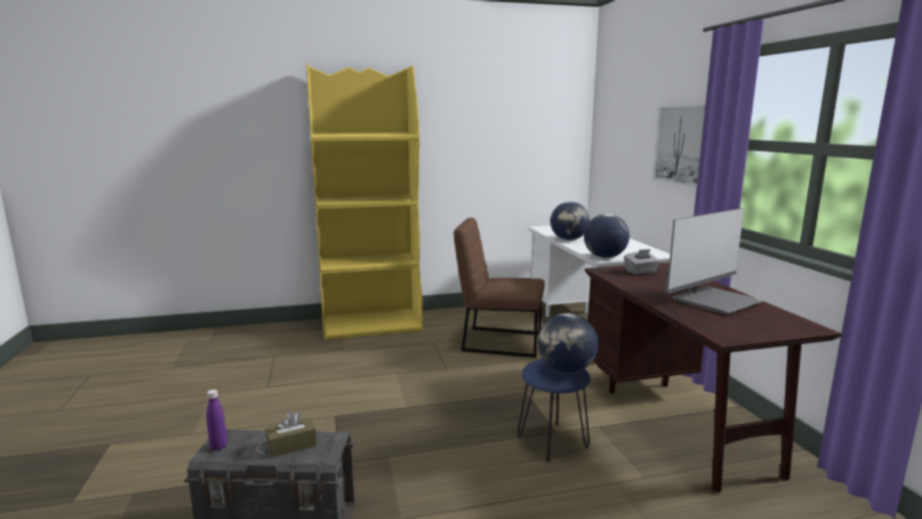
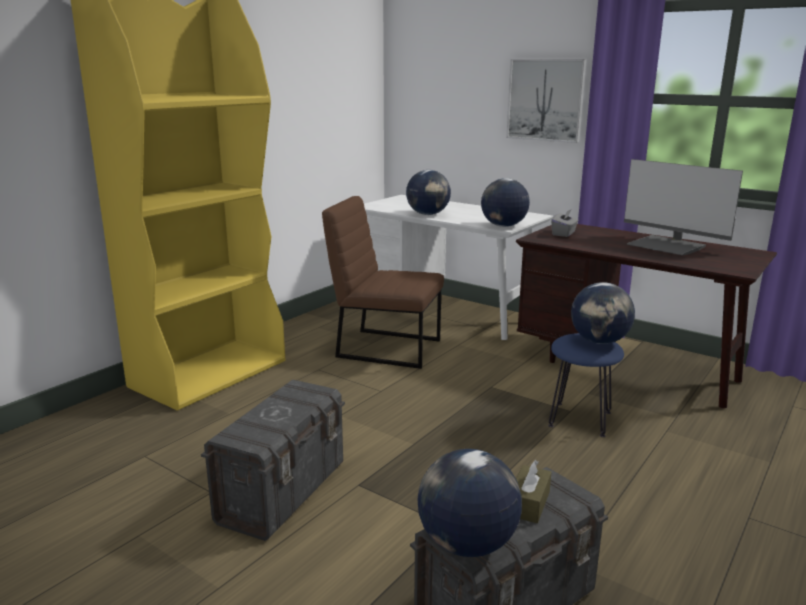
camera: 40 degrees left, 5 degrees up
purple bottle [206,390,227,451] -> globe [417,449,522,557]
brown chair [454,218,545,358] -> brown chair turned 45 degrees clockwise [322,196,444,369]
monitor [665,208,763,314] -> monitor turned 120 degrees clockwise [624,159,743,255]
none -> grey storage box [201,380,345,541]

